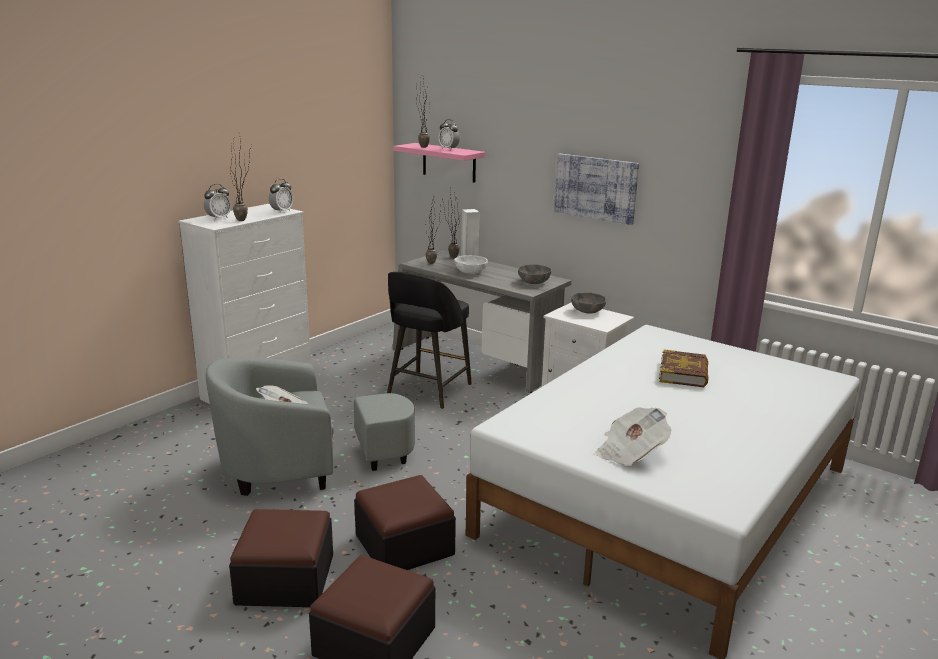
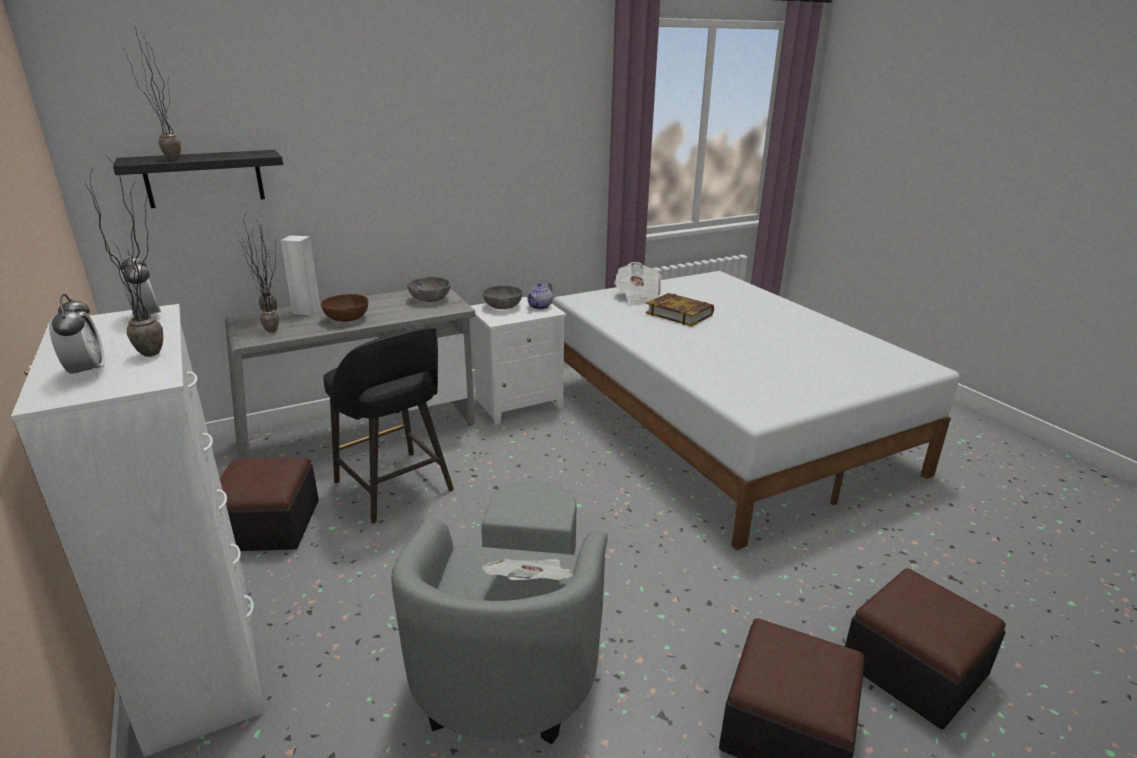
camera: 65 degrees left, 5 degrees up
ottoman [354,475,456,570] -> ottoman moved to [220,457,319,551]
pink shelf [393,143,486,183] -> black shelf [113,150,283,208]
alarm clock [439,119,460,150] -> none
white bowl [455,255,488,274] -> brown bowl [321,294,368,322]
picture [554,153,639,225] -> none
newspaper [595,407,671,466] -> newspaper moved to [614,262,662,306]
none -> teapot [527,283,553,310]

